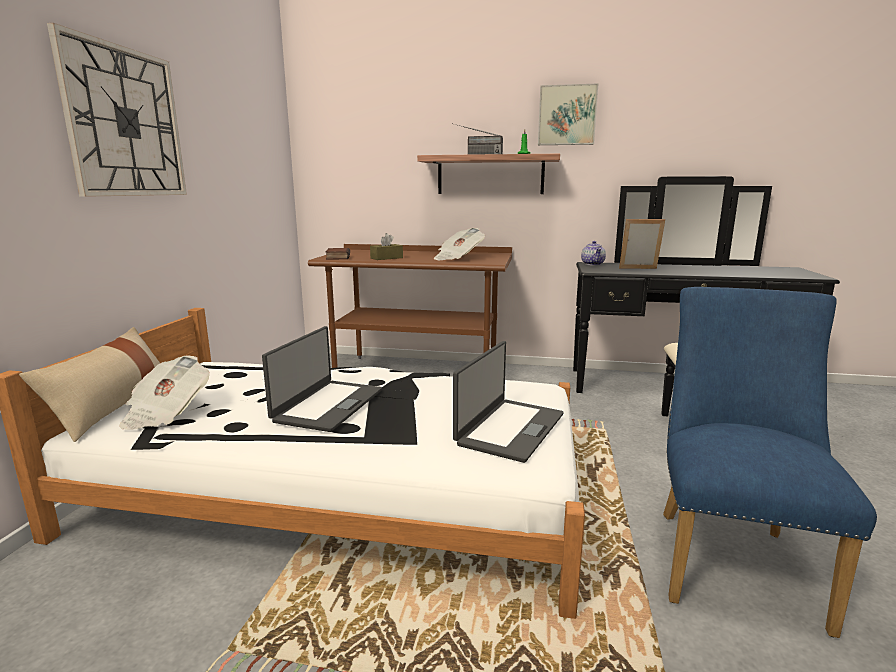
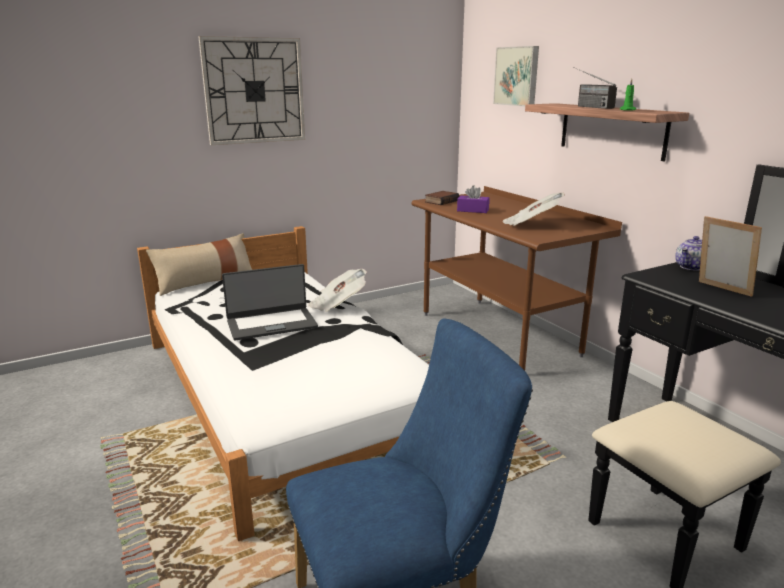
camera: 50 degrees right, 5 degrees up
newspaper [119,355,209,430] -> newspaper moved to [308,269,367,312]
brown tissue box [370,233,403,260] -> purple tissue box [457,186,489,213]
laptop [453,341,564,463] -> none
picture [538,83,599,145] -> picture moved to [493,46,539,106]

